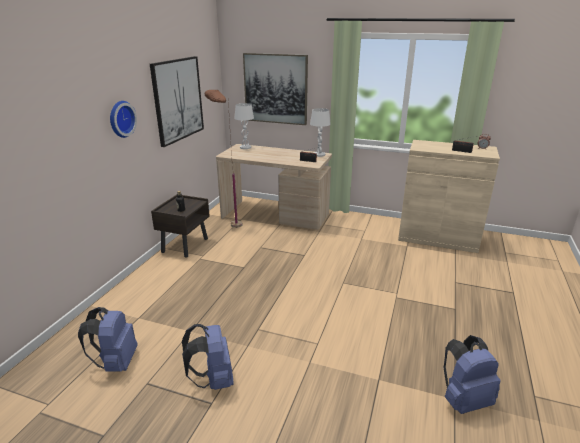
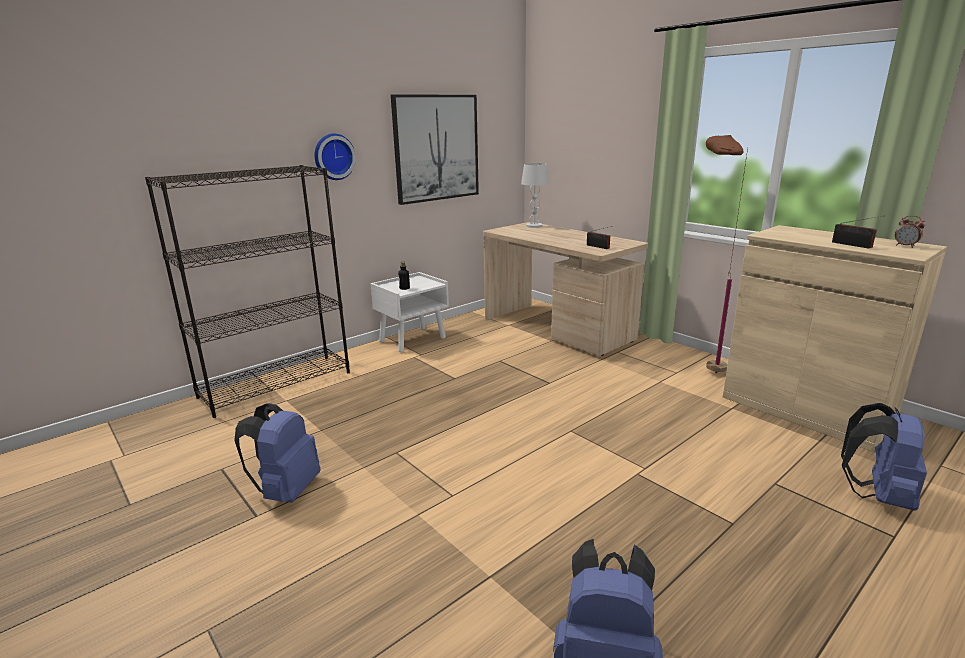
camera: 30 degrees right, 5 degrees down
blue backpack [78,307,138,372] -> blue backpack moved to [841,403,927,510]
brown nightstand [151,195,210,258] -> white nightstand [370,272,449,352]
brown floor lamp [205,90,243,228] -> brown floor lamp moved to [706,135,748,373]
picture [243,53,308,125] -> none
white table lamp [310,108,331,157] -> none
none -> black bookcase [145,165,350,418]

